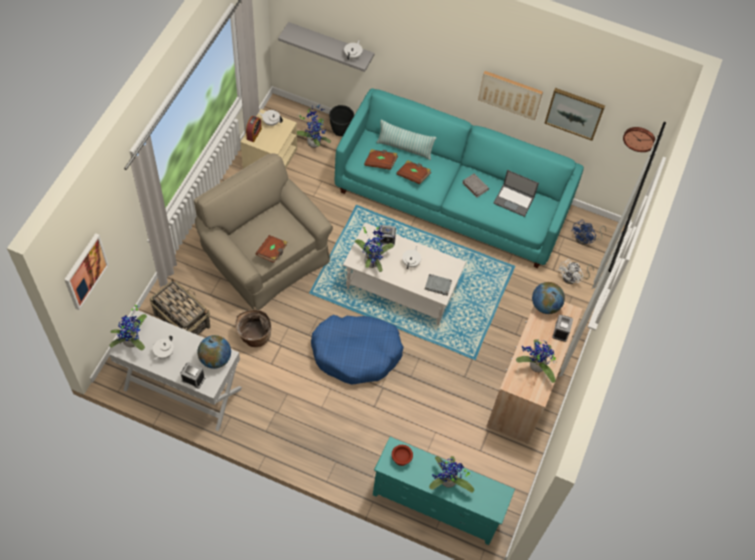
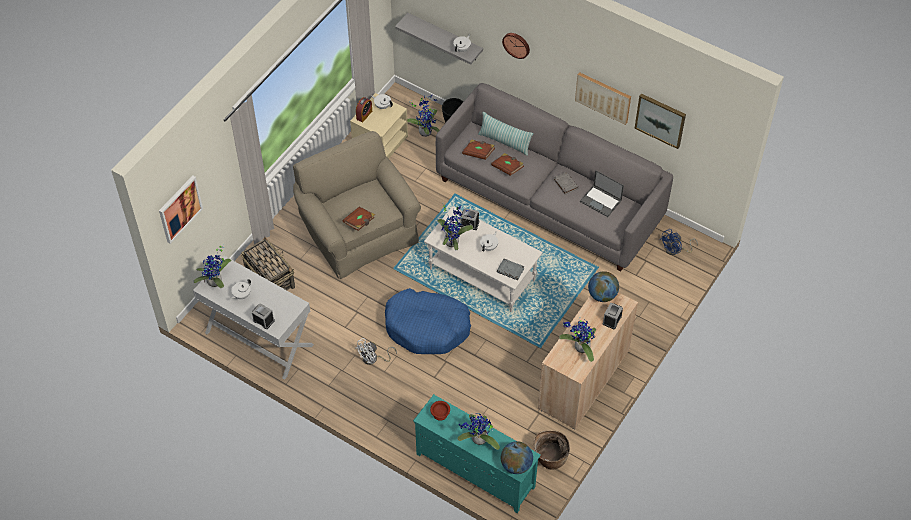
camera: 15 degrees right, 5 degrees down
globe [198,335,231,369] -> globe moved to [501,441,533,474]
basket [235,310,272,347] -> basket moved to [533,431,570,469]
turquoise sofa [335,88,584,268] -> grey sofa [436,83,673,272]
white fan [558,259,594,284] -> white fan moved to [355,338,397,365]
wall clock [623,127,655,152] -> wall clock moved to [502,33,530,59]

